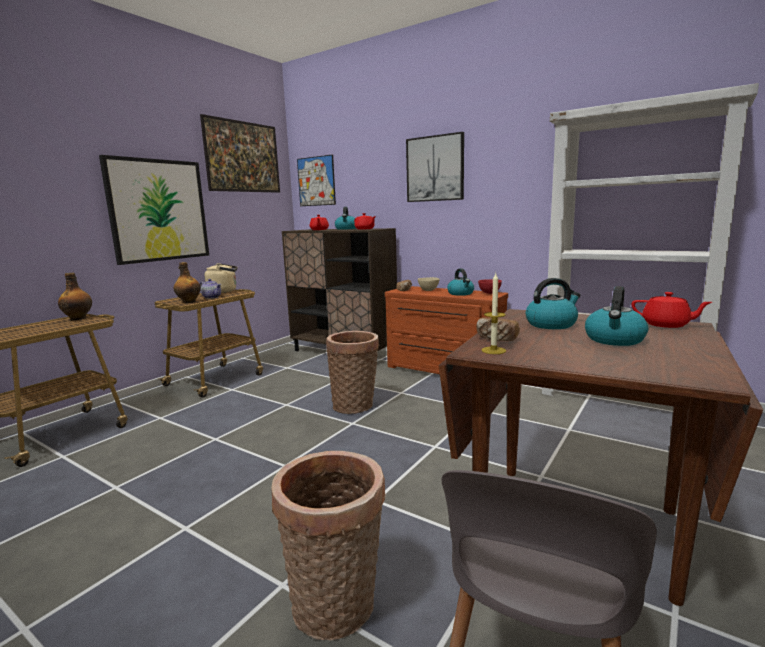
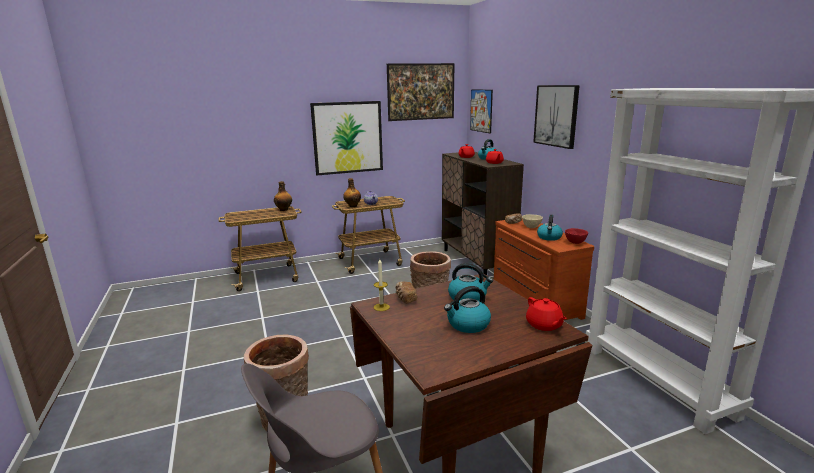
camera: 35 degrees right, 5 degrees up
beige kettle [204,263,238,293] -> none

